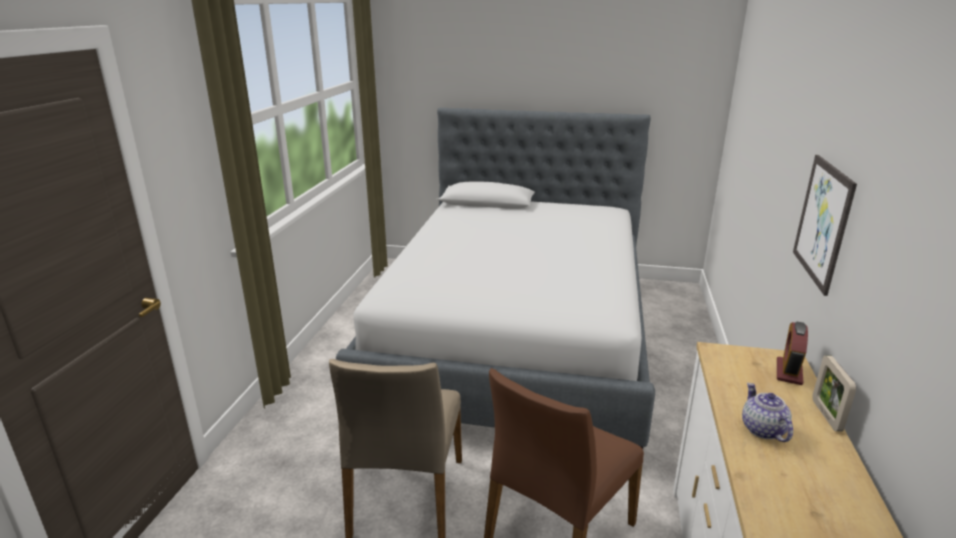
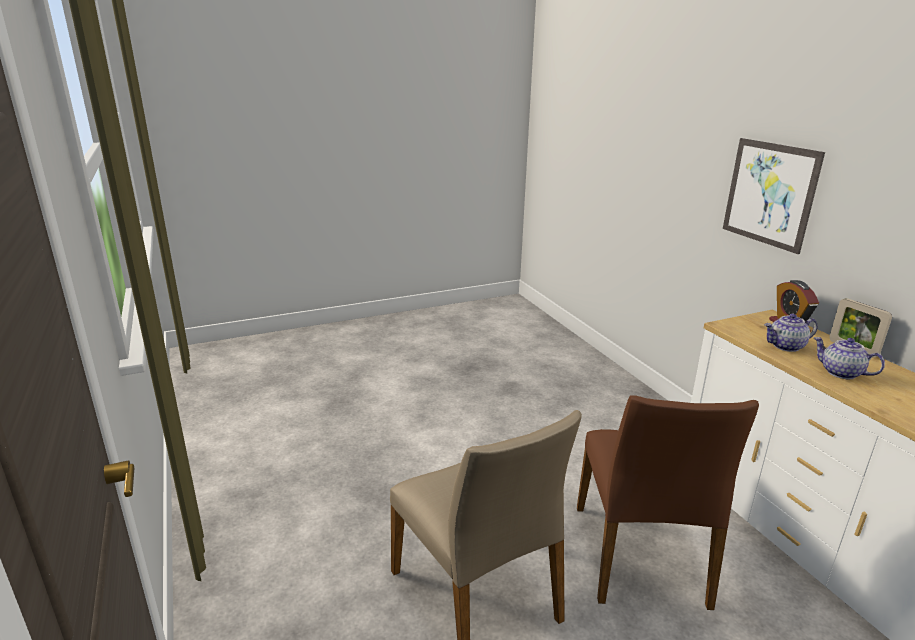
camera: 35 degrees left, 0 degrees up
bed [336,108,655,449] -> none
none -> teapot [764,314,818,352]

